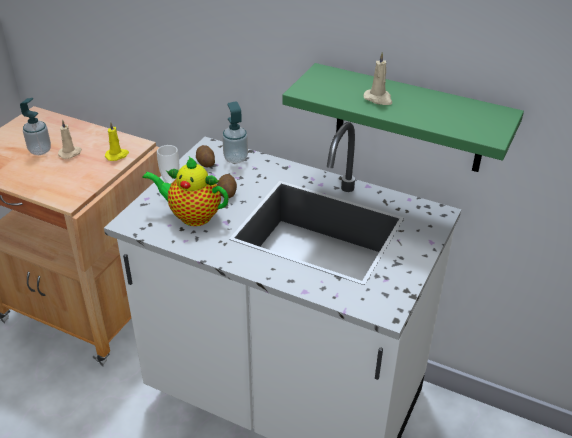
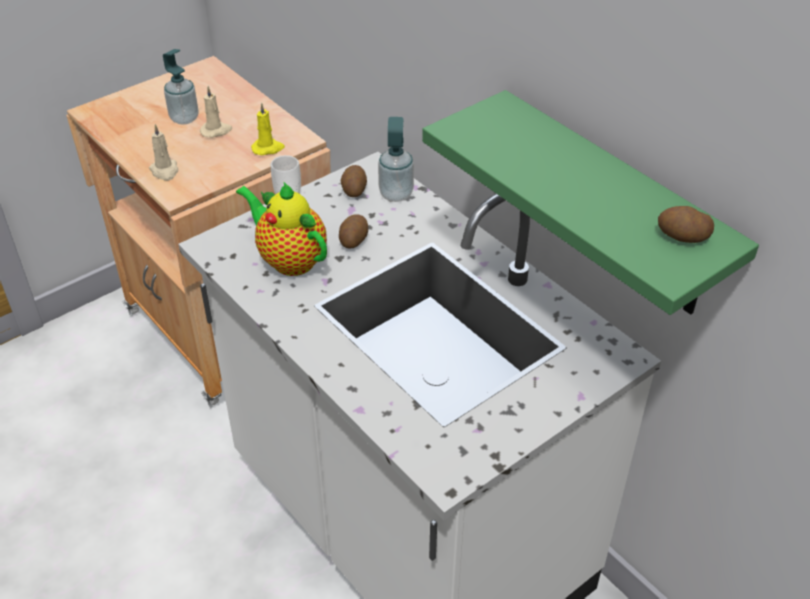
camera: 25 degrees right, 5 degrees up
beige candle [363,52,392,105] -> beige candle moved to [149,124,178,181]
none -> potato [658,206,714,243]

